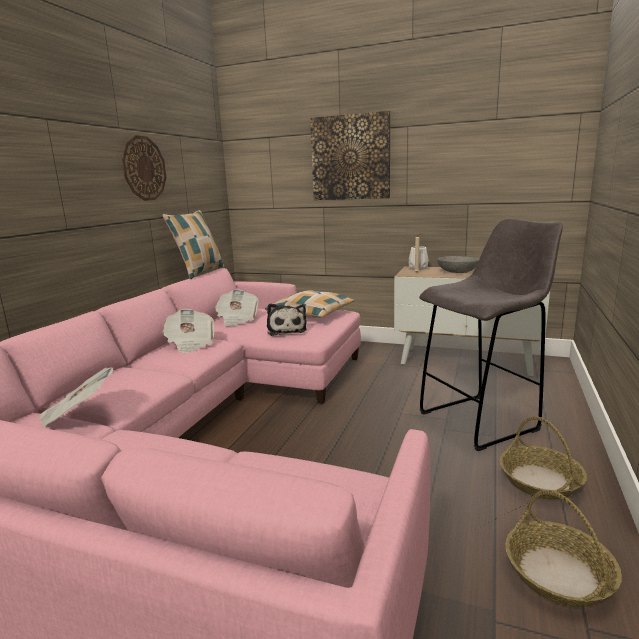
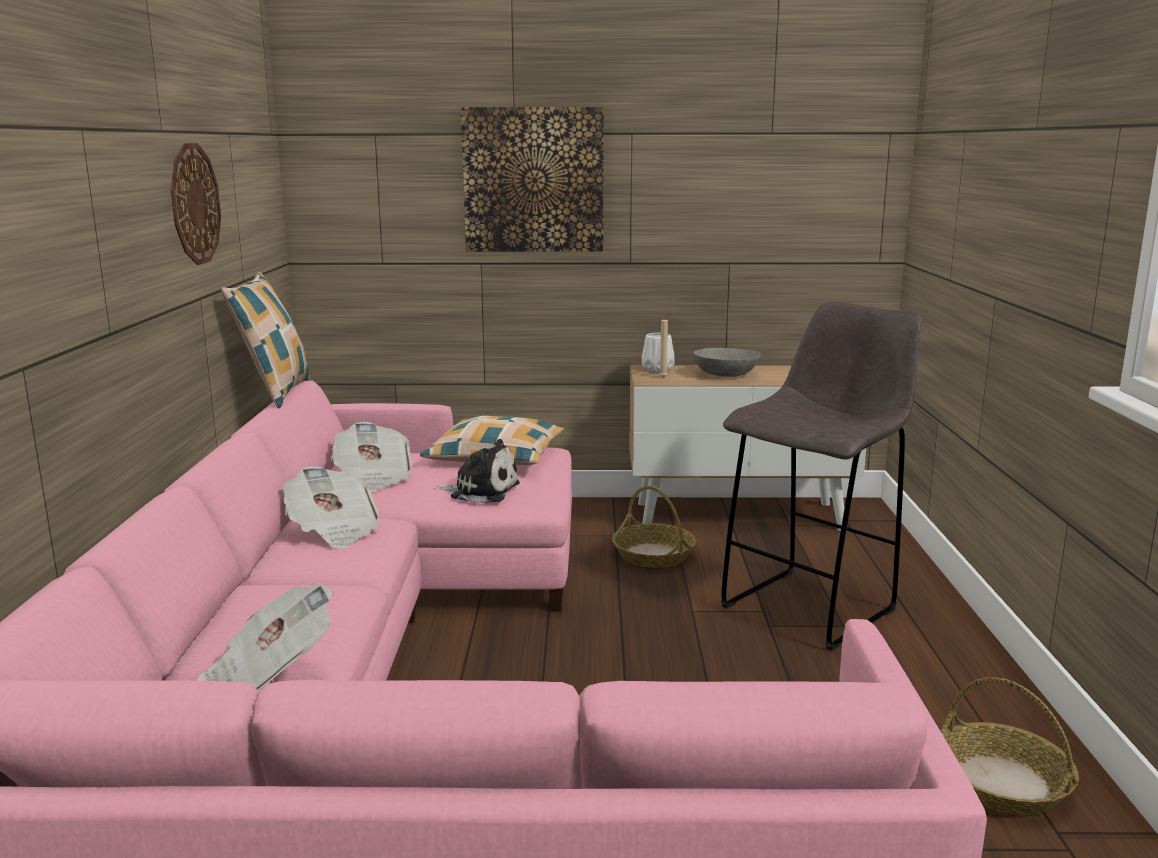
camera: 20 degrees left, 0 degrees up
plush toy [267,303,307,336] -> plush toy turned 45 degrees counterclockwise [433,439,520,503]
basket [500,416,587,500] -> basket moved to [612,485,696,568]

